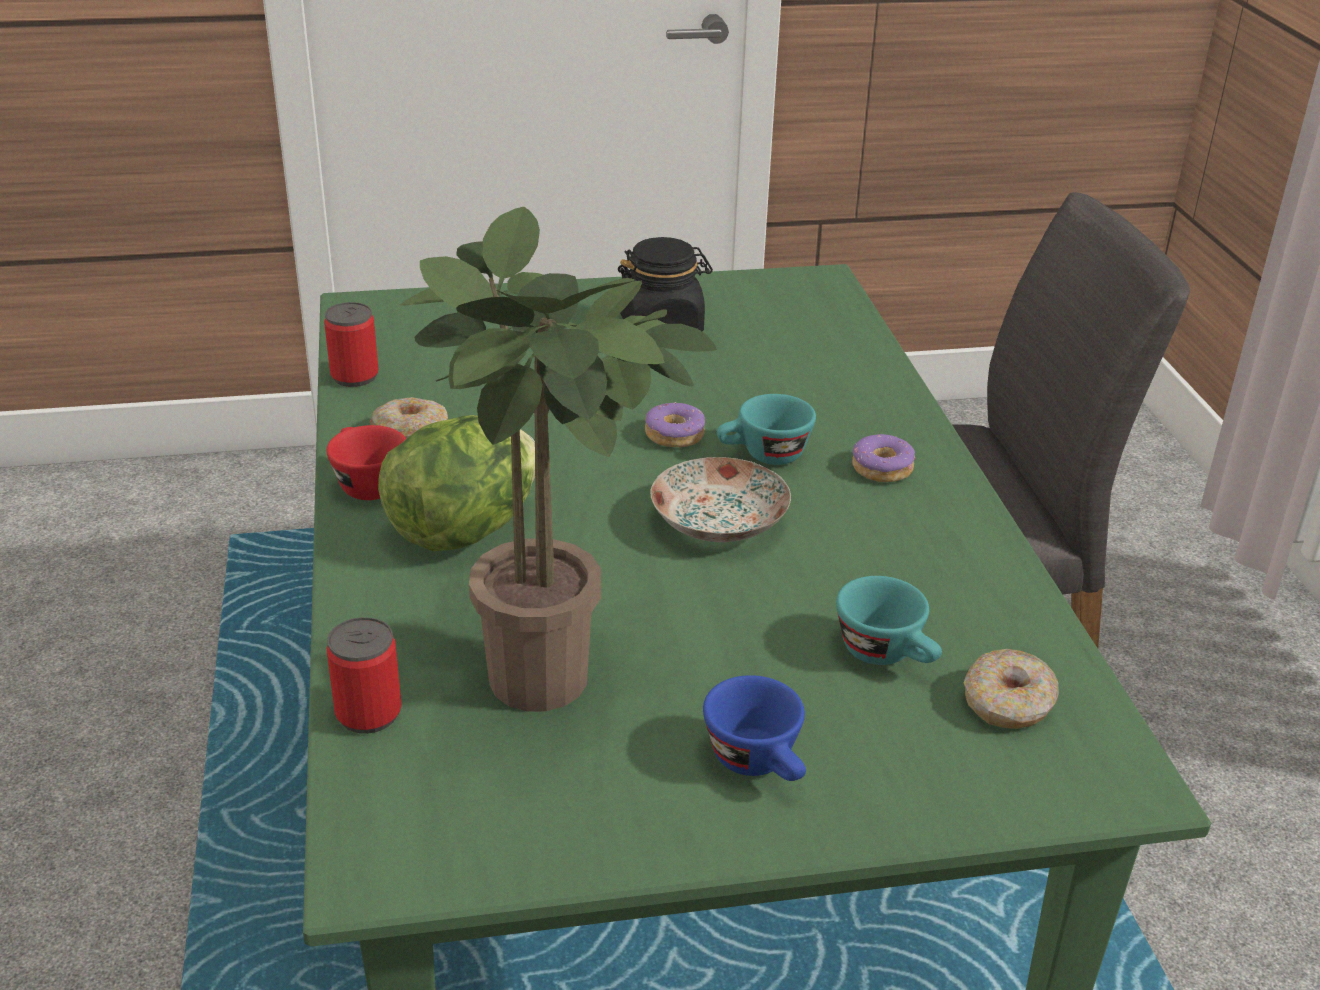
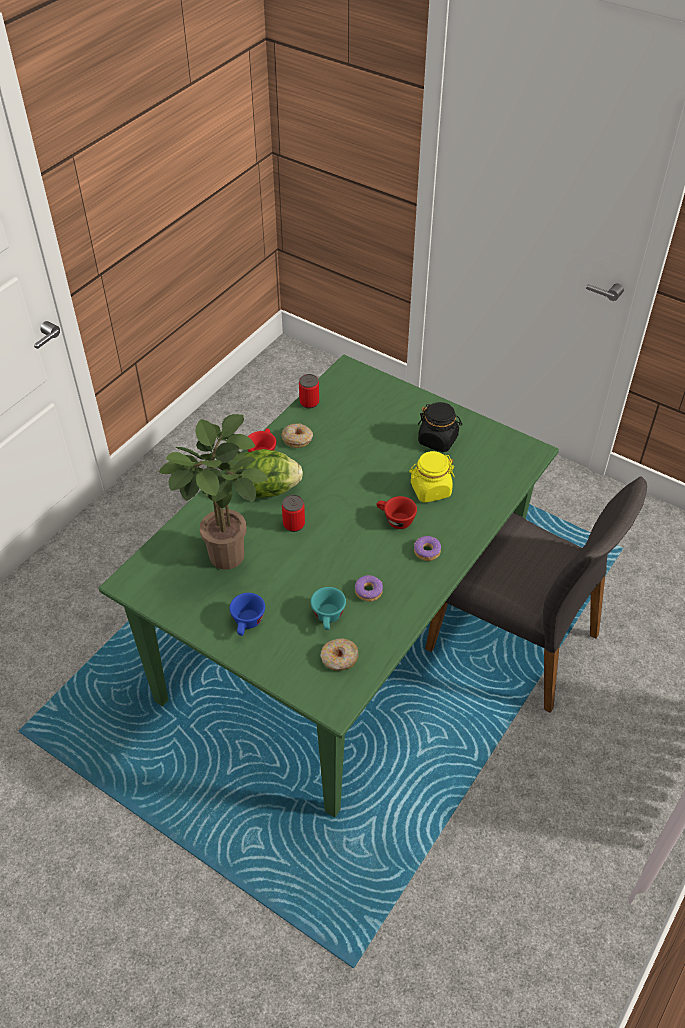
camera: 45 degrees right, 15 degrees up
can [327,617,402,734] -> can moved to [282,495,305,532]
donut [645,402,705,447] -> donut moved to [355,575,383,602]
plate [650,457,791,542] -> none
turquoise cup [717,394,816,465] -> red cup [377,496,417,529]
none -> yellow jar [409,451,455,503]

